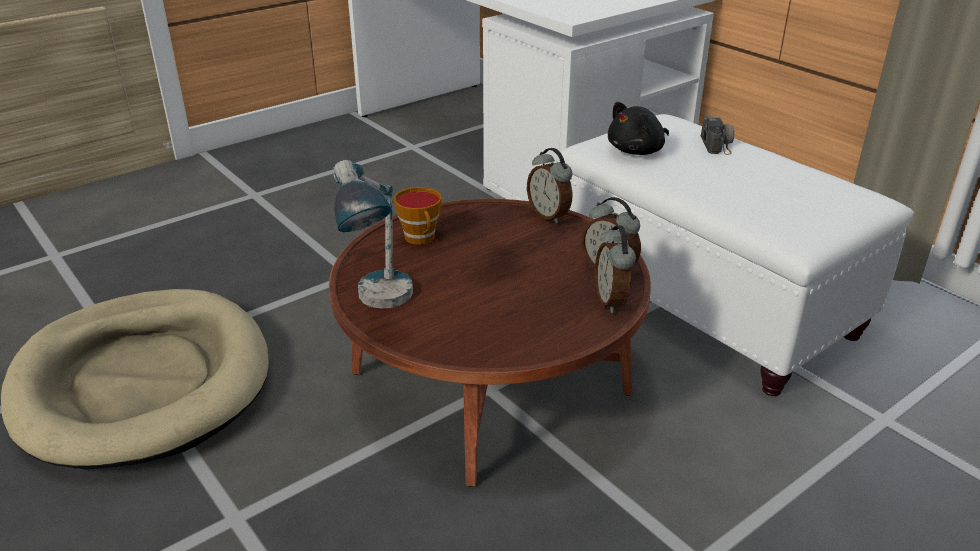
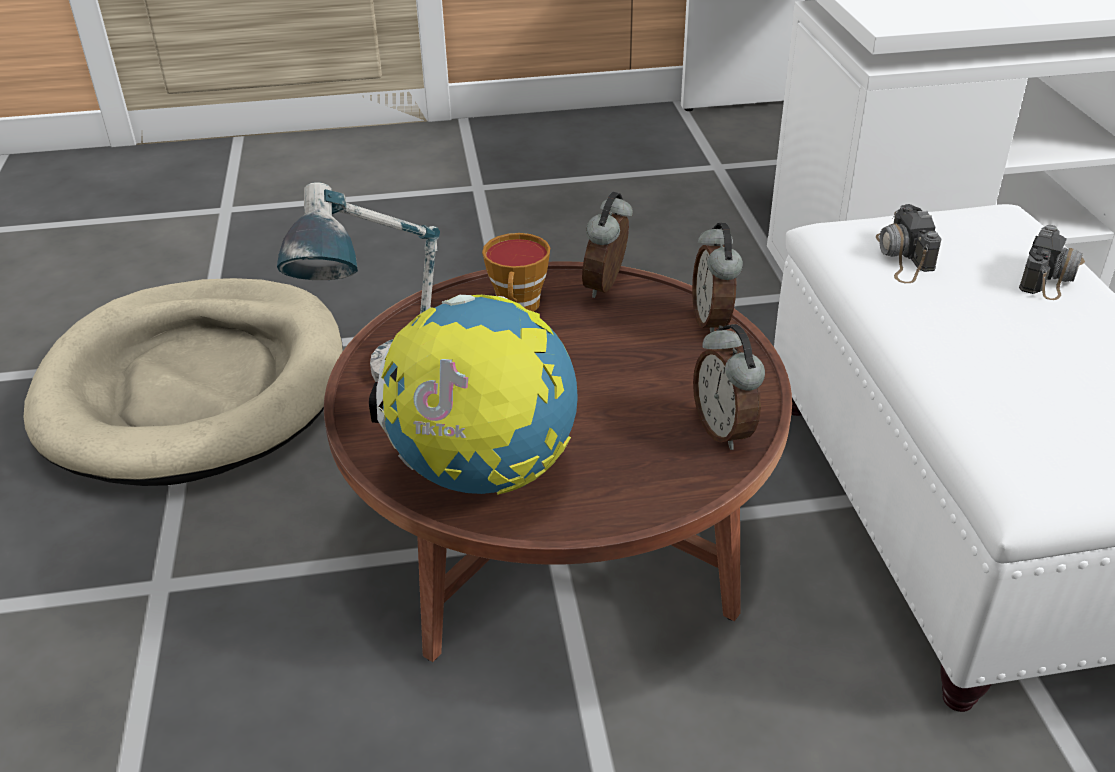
camera: 30 degrees right, 5 degrees up
alarm clock [594,225,636,313] -> alarm clock moved to [582,192,633,298]
black plush toy [608,102,669,155] -> camera [876,204,941,283]
none -> globe [369,295,578,495]

